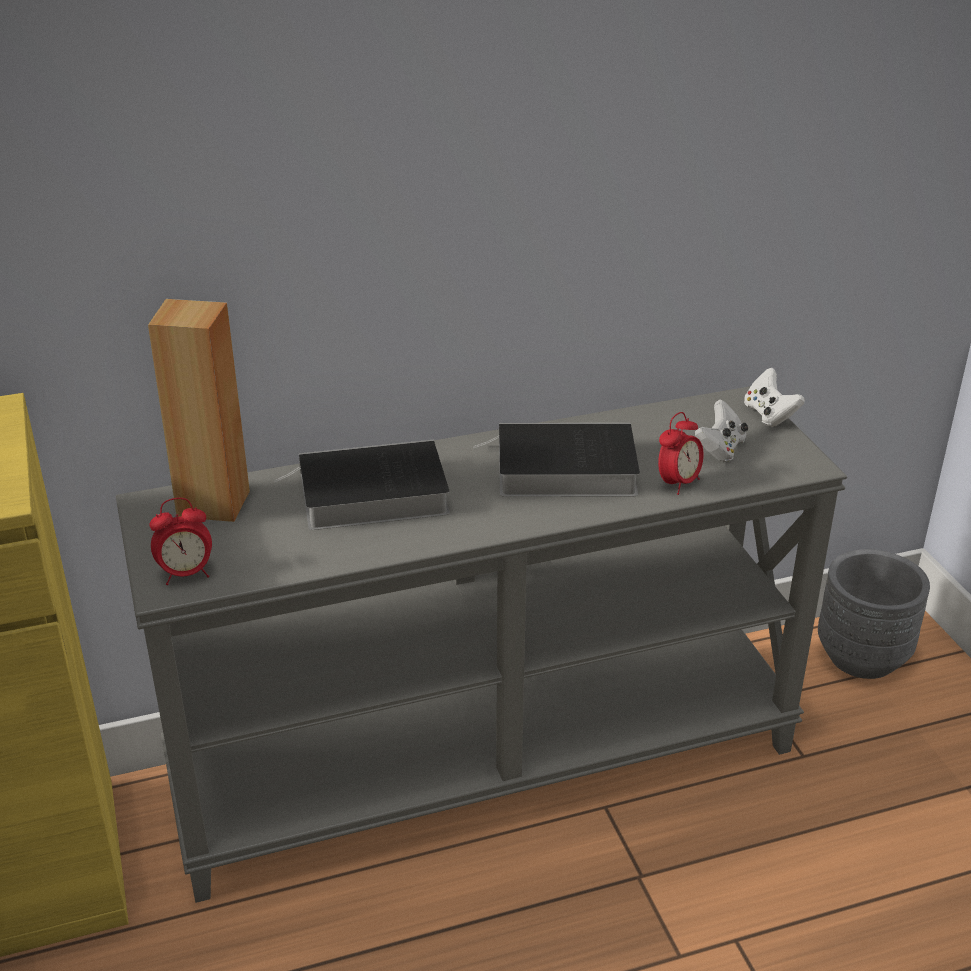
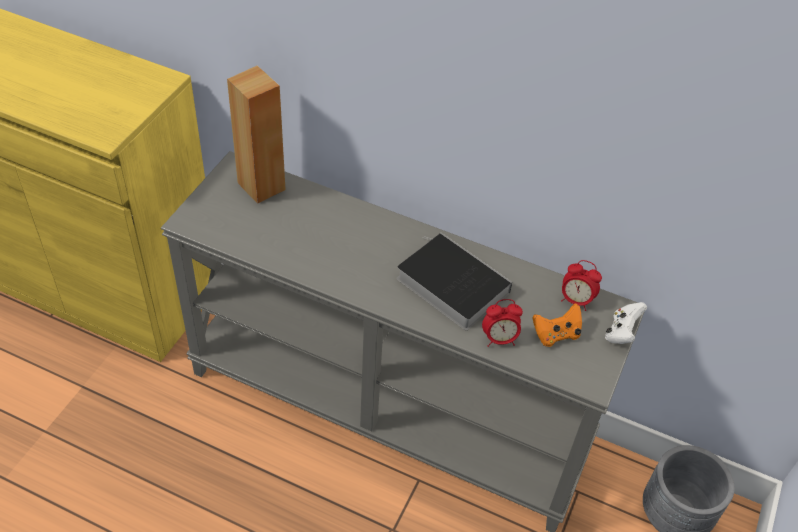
camera: 40 degrees right, 15 degrees up
alarm clock [150,498,212,585] -> alarm clock moved to [561,260,602,311]
book [275,440,450,530] -> none
white game controller [695,400,748,462] -> orange game controller [532,304,582,347]

